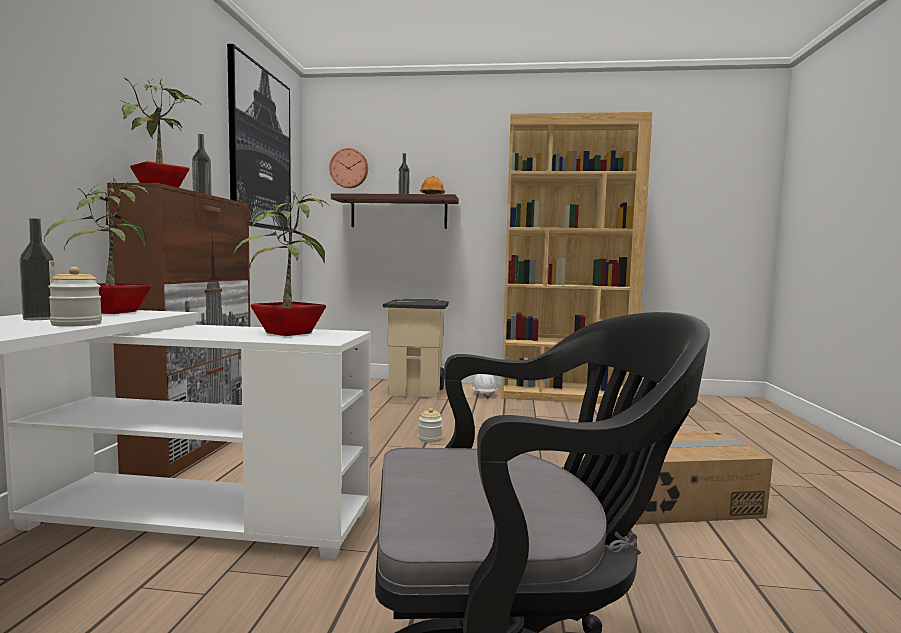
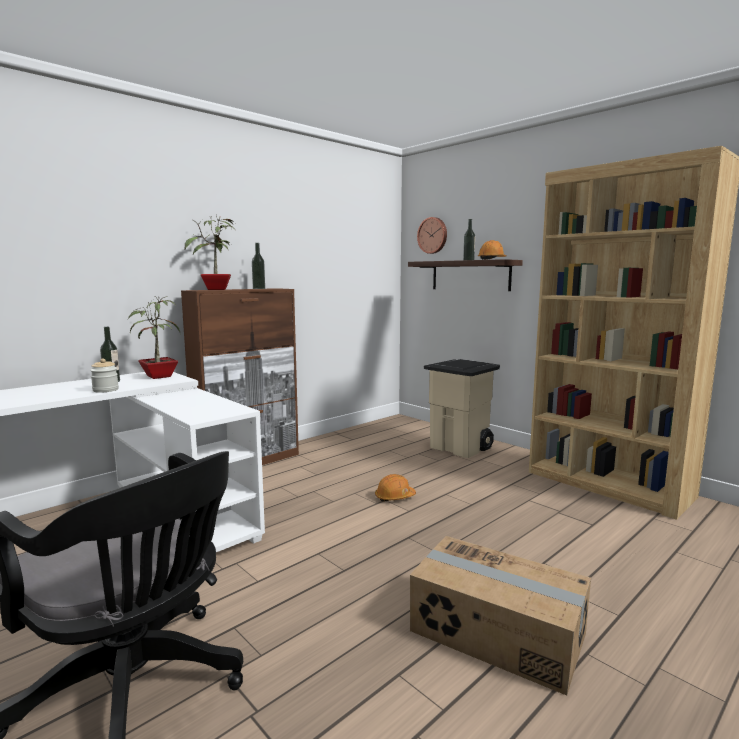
camera: 40 degrees right, 5 degrees up
picture [227,44,291,232] -> none
potted plant [233,192,329,336] -> none
jar [419,408,442,443] -> orange hard hat [375,474,416,501]
white hard hat [471,374,498,399] -> none

